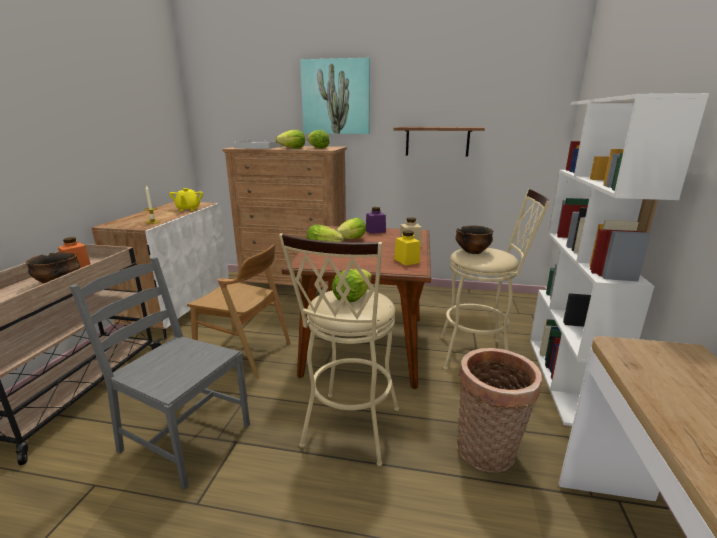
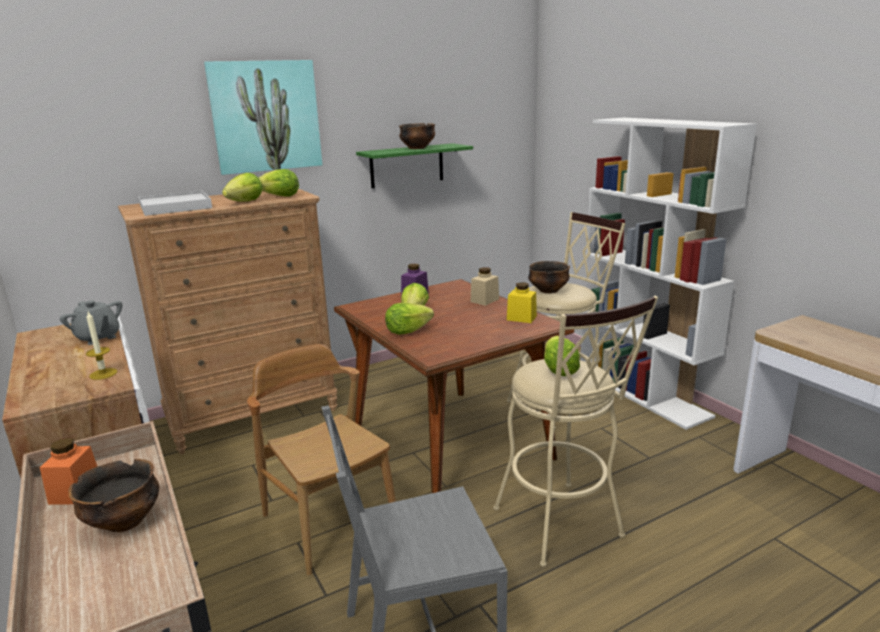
camera: 40 degrees left, 0 degrees up
yellow teapot [169,188,203,211] -> grey teapot [60,300,122,345]
brown chair [187,244,291,379] -> brown chair turned 105 degrees counterclockwise [247,344,396,576]
brown shelf [393,127,485,157] -> green shelf [356,143,473,188]
basket [457,348,542,472] -> none
none -> bowl [399,123,435,149]

